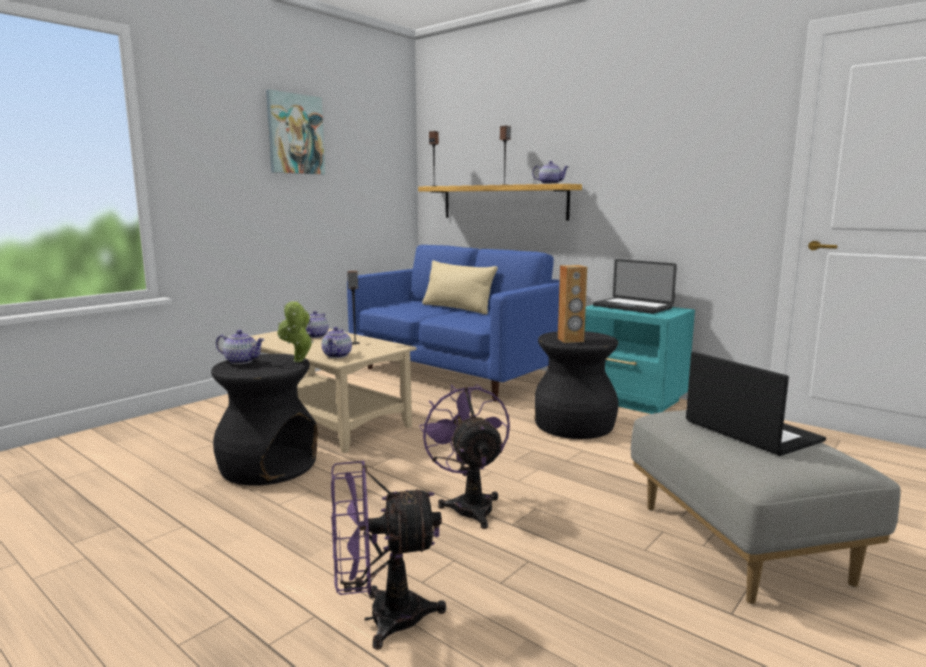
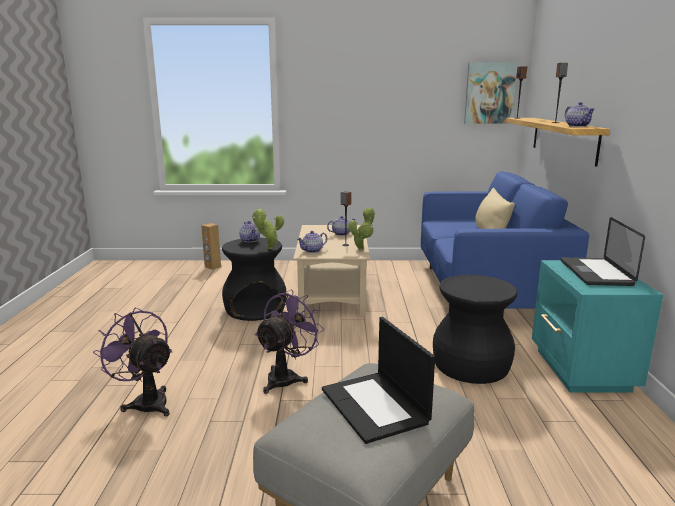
camera: 50 degrees right, 5 degrees up
picture [266,89,325,174] -> picture moved to [464,62,517,124]
brown speaker [558,265,587,343] -> brown speaker moved to [201,223,221,270]
laptop [686,352,826,456] -> laptop turned 135 degrees clockwise [322,317,435,444]
none -> potted plant [348,207,375,251]

